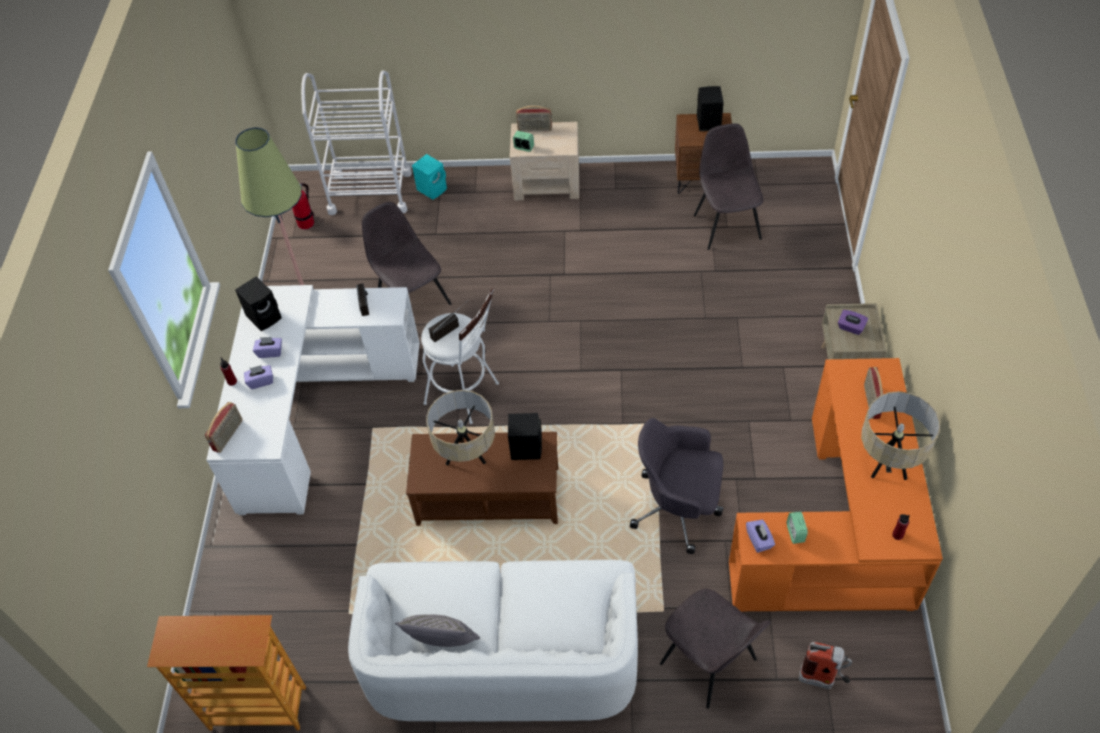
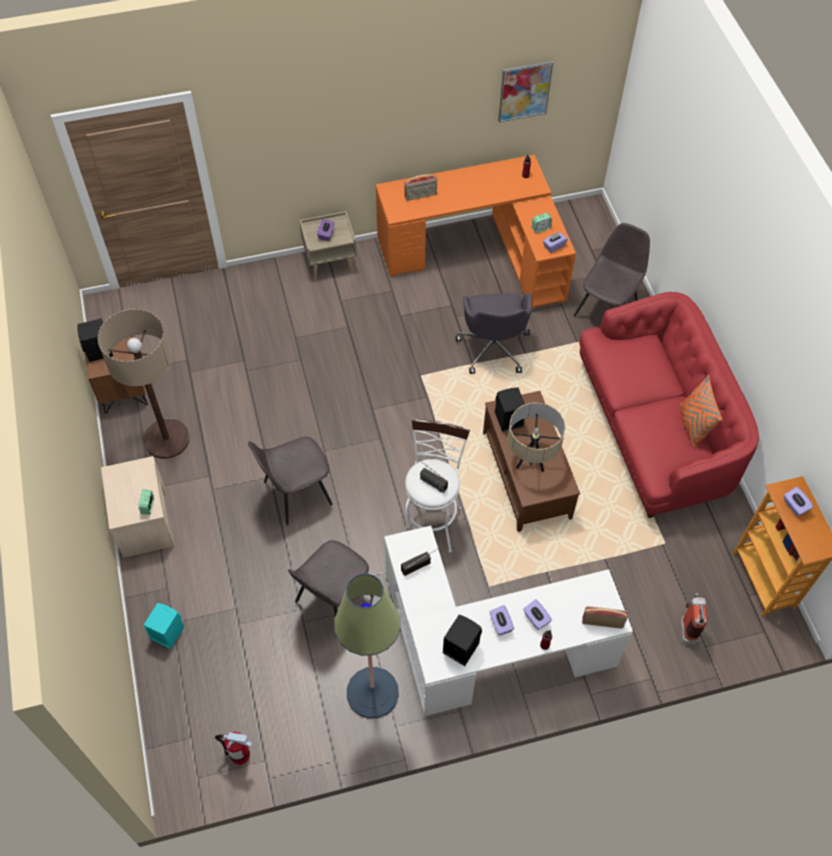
camera: 110 degrees left, 5 degrees up
white cart [301,71,412,215] -> none
white sofa [348,560,638,722] -> red sofa [579,292,759,518]
grey pillow [395,615,480,647] -> orange pillow [680,375,723,448]
radio [516,105,552,132] -> none
grey chair [694,123,764,250] -> grey chair moved to [248,437,333,525]
fire extinguisher [799,642,852,689] -> fire extinguisher moved to [680,593,708,644]
beige table lamp [861,391,940,480] -> none
none -> floor lamp [98,309,190,459]
none -> picture [498,61,553,122]
none -> purple tissue box [784,487,813,516]

